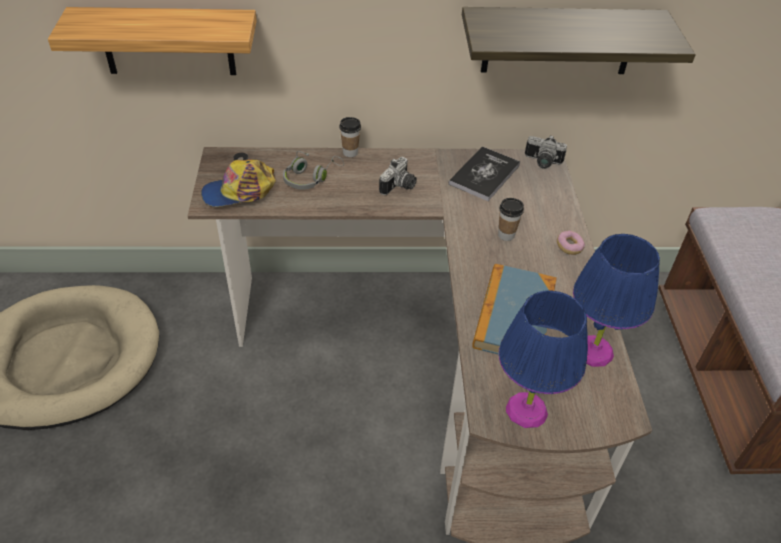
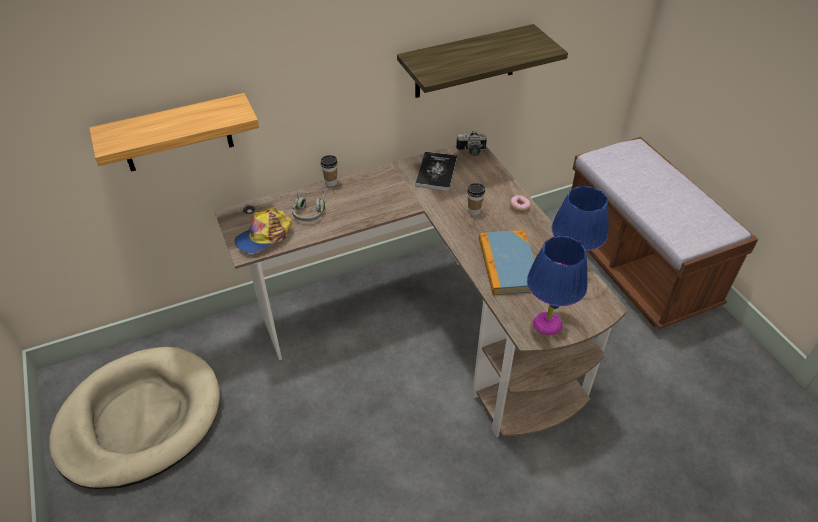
camera: 20 degrees left, 0 degrees up
camera [379,157,417,195] -> none

